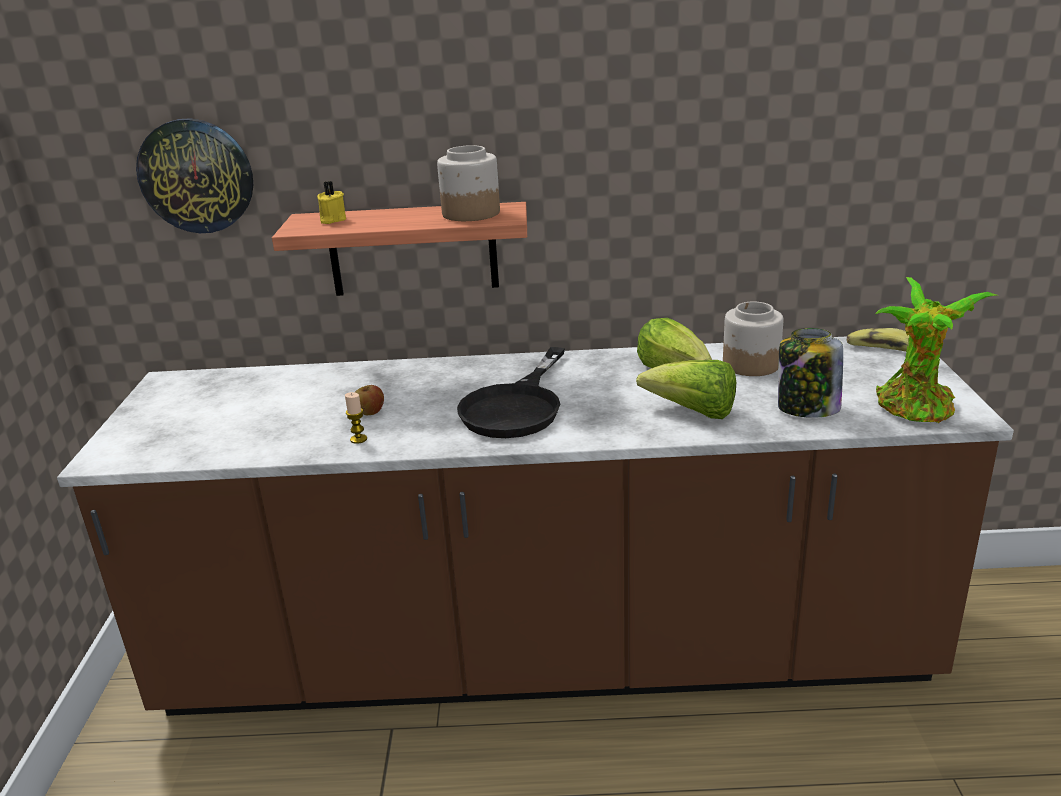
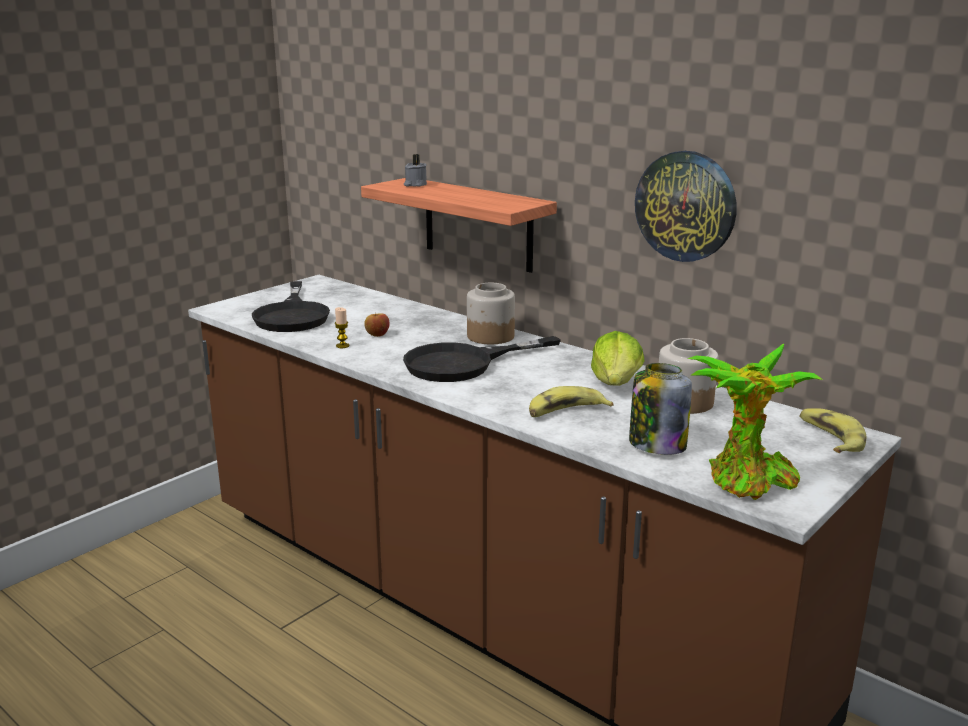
camera: 40 degrees right, 5 degrees down
wall clock [136,118,253,233] -> wall clock moved to [635,151,736,262]
yellow candle [317,181,346,224] -> grey candle [404,154,427,187]
jar [437,145,500,221] -> jar moved to [467,283,515,344]
lettuce [636,360,736,419] -> banana [529,386,614,417]
none -> black frying pan [252,281,330,332]

